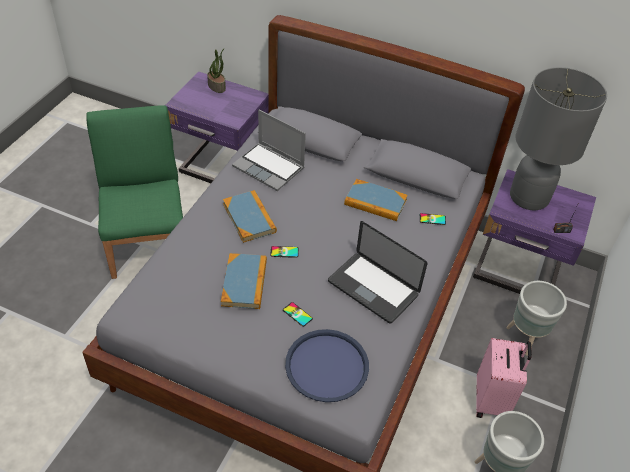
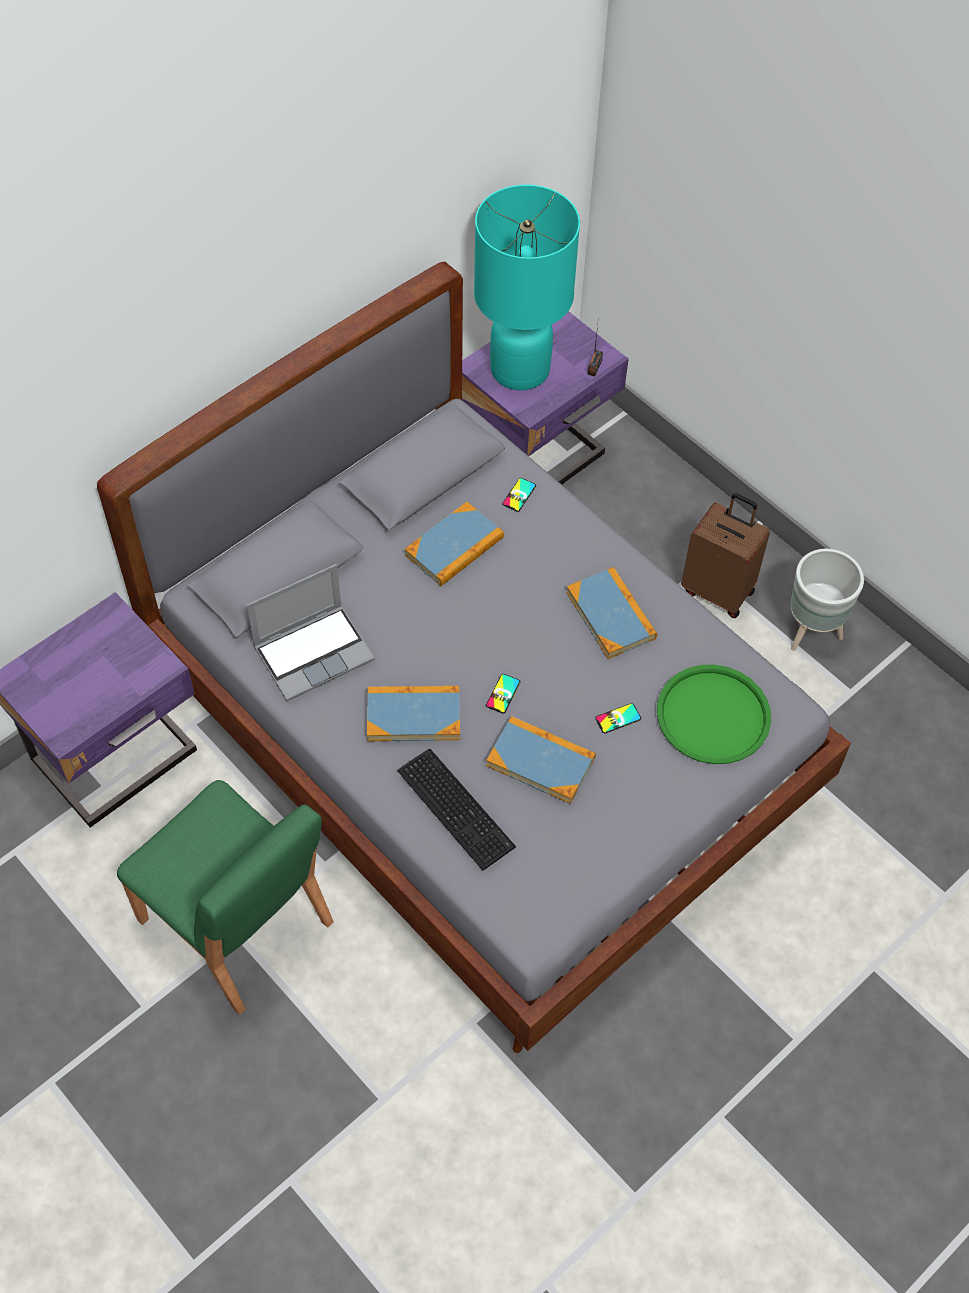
camera: 65 degrees left, 10 degrees up
green chair [86,105,183,279] -> green chair turned 150 degrees counterclockwise [117,780,334,1015]
potted plant [207,48,226,93] -> none
blue tray [285,329,369,402] -> green tray [657,664,771,764]
laptop [328,221,428,324] -> book [566,567,657,659]
pink suitcase [476,338,532,418] -> brown suitcase [681,493,770,618]
grey planter [506,281,567,356] -> none
grey table lamp [510,67,607,210] -> turquoise table lamp [474,184,580,390]
none -> keyboard [398,749,516,871]

